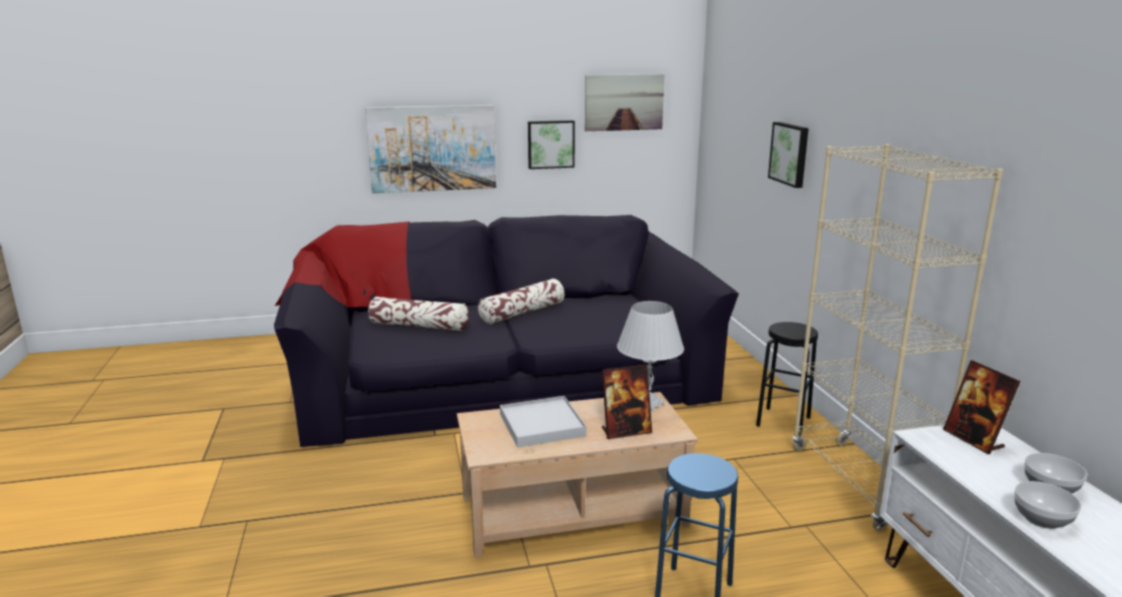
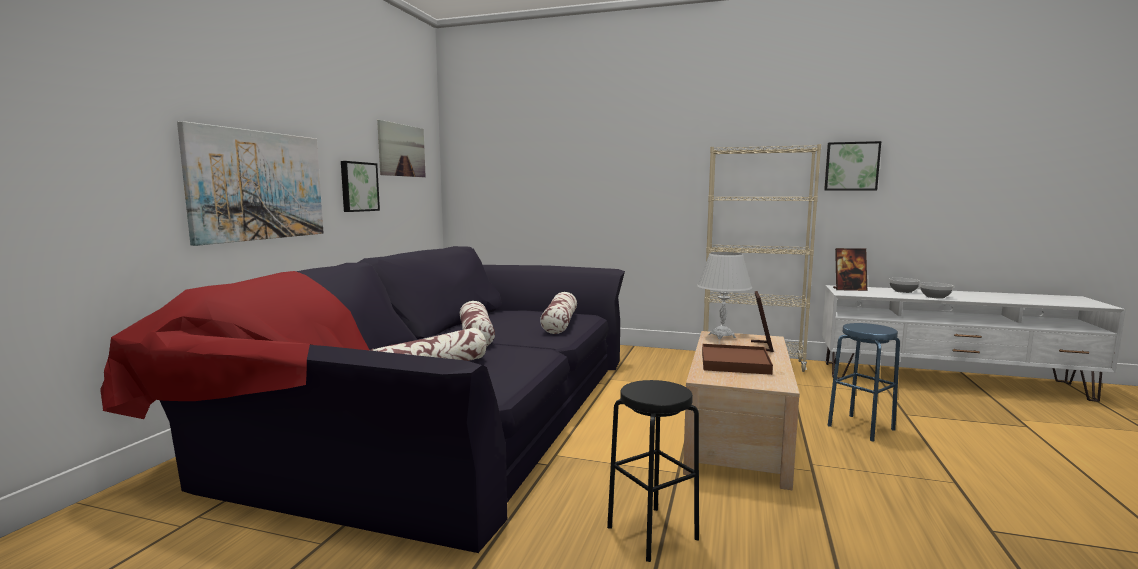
camera: 60 degrees left, 10 degrees down
white tray [500,396,587,448] -> brown tray [702,344,773,375]
black stool [756,322,818,436] -> black stool moved to [607,380,699,562]
picture [768,122,809,188] -> picture moved to [824,141,881,191]
none -> pillow [540,292,577,334]

